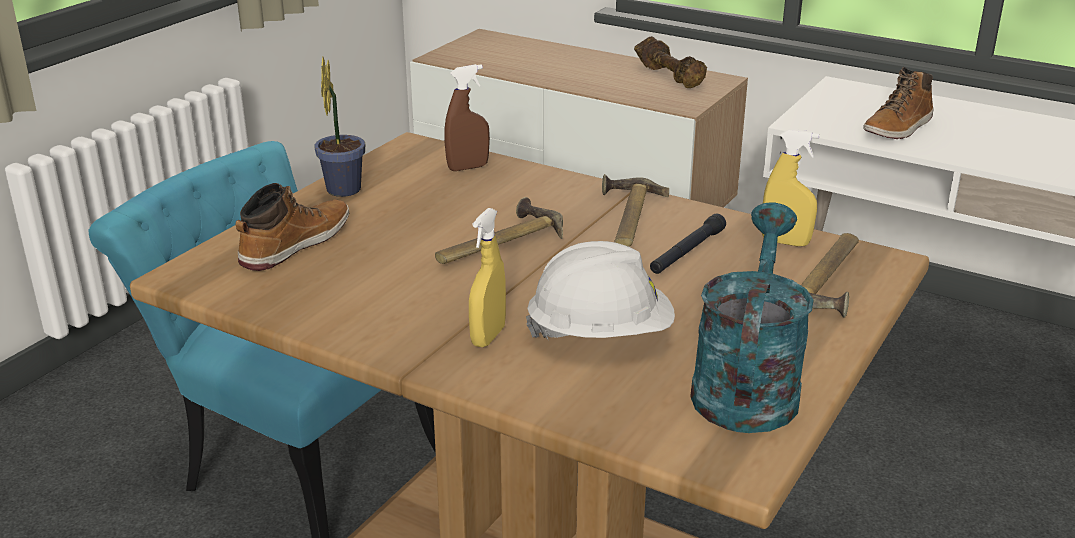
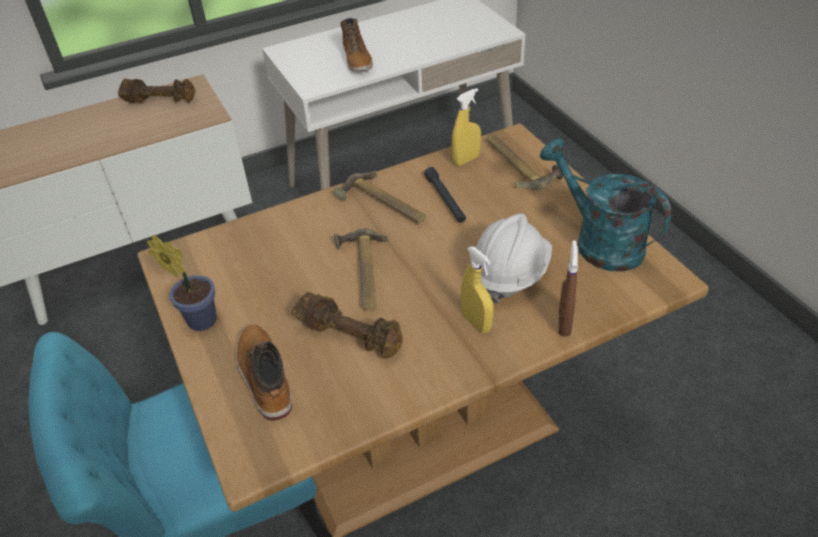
camera: 55 degrees left, 15 degrees up
brown spray bottle [444,64,490,171] -> brown spray bottle moved to [559,240,578,337]
none -> brown dumbbell [291,292,403,359]

